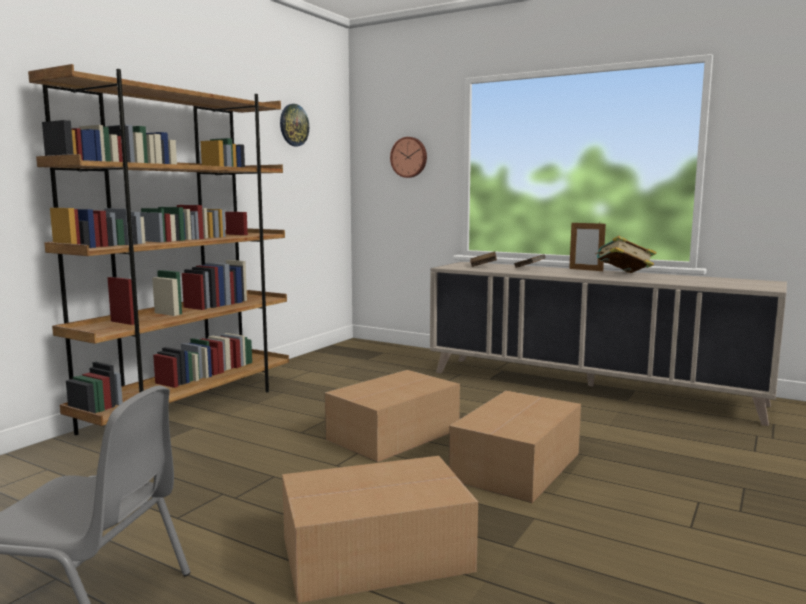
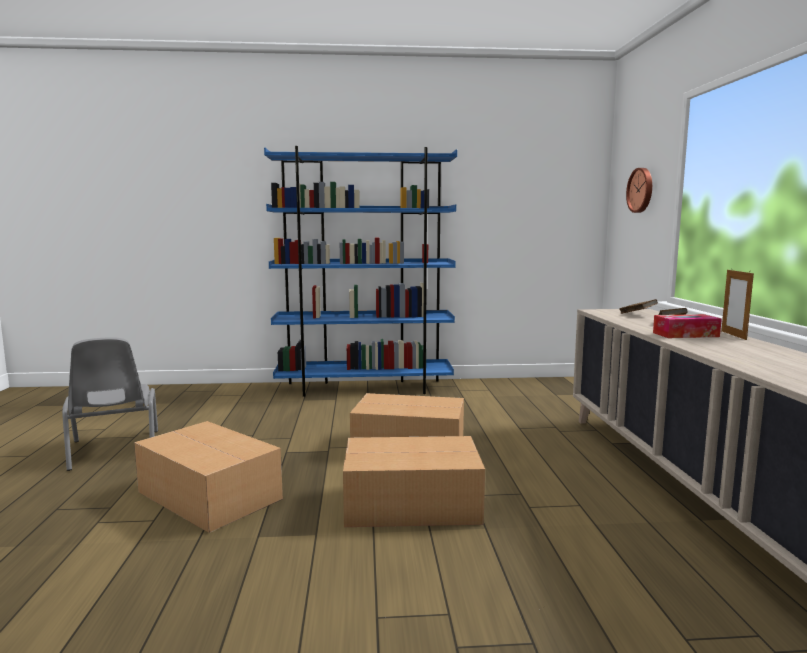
camera: 55 degrees right, 0 degrees up
brown bookcase [28,64,289,435] -> blue bookcase [264,146,457,397]
wall clock [280,104,309,146] -> none
book [596,236,656,273] -> none
none -> tissue box [653,314,722,338]

